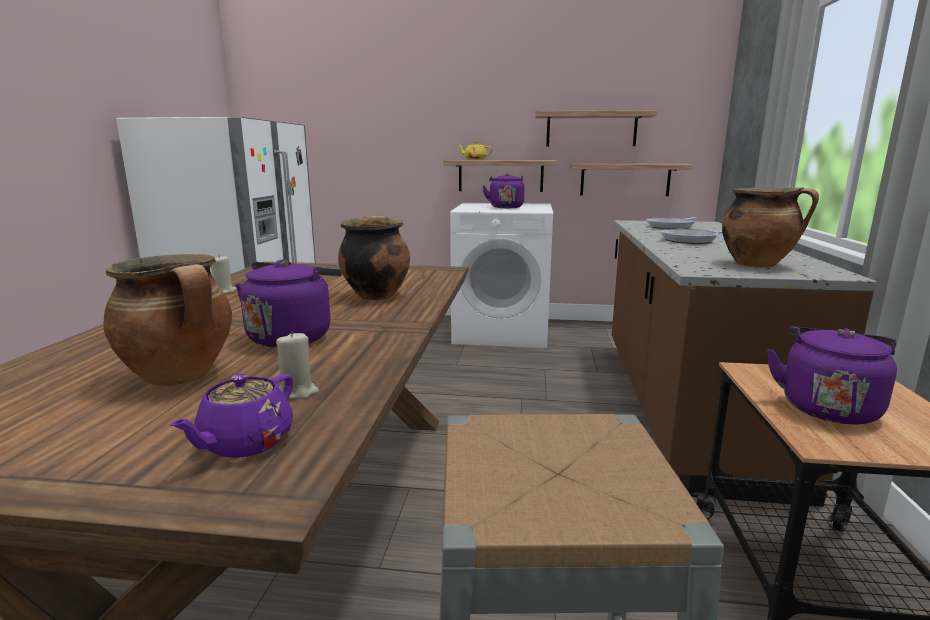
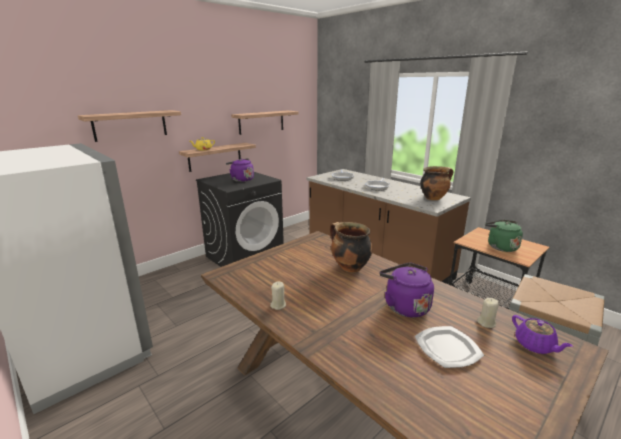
camera: 50 degrees left, 5 degrees up
cooking pot [103,254,232,386] -> plate [415,326,484,368]
white washing machine [450,203,553,348] -> black washing machine [196,172,284,267]
shelf [570,163,692,196] -> shelf moved to [78,110,181,142]
purple kettle [767,326,897,425] -> green kettle [485,220,523,252]

